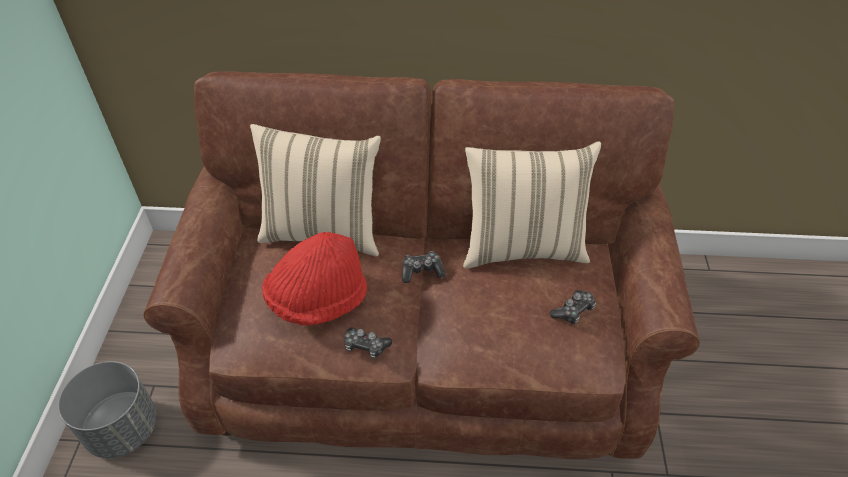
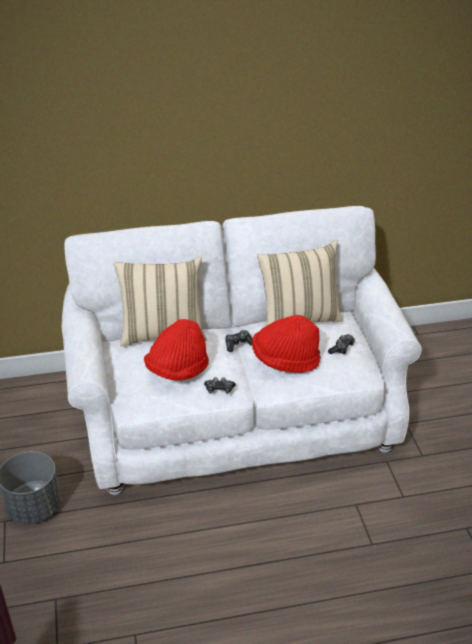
camera: 15 degrees left, 10 degrees down
brown sofa [144,71,700,459] -> white sofa [62,206,422,495]
none -> red hat [252,315,321,373]

